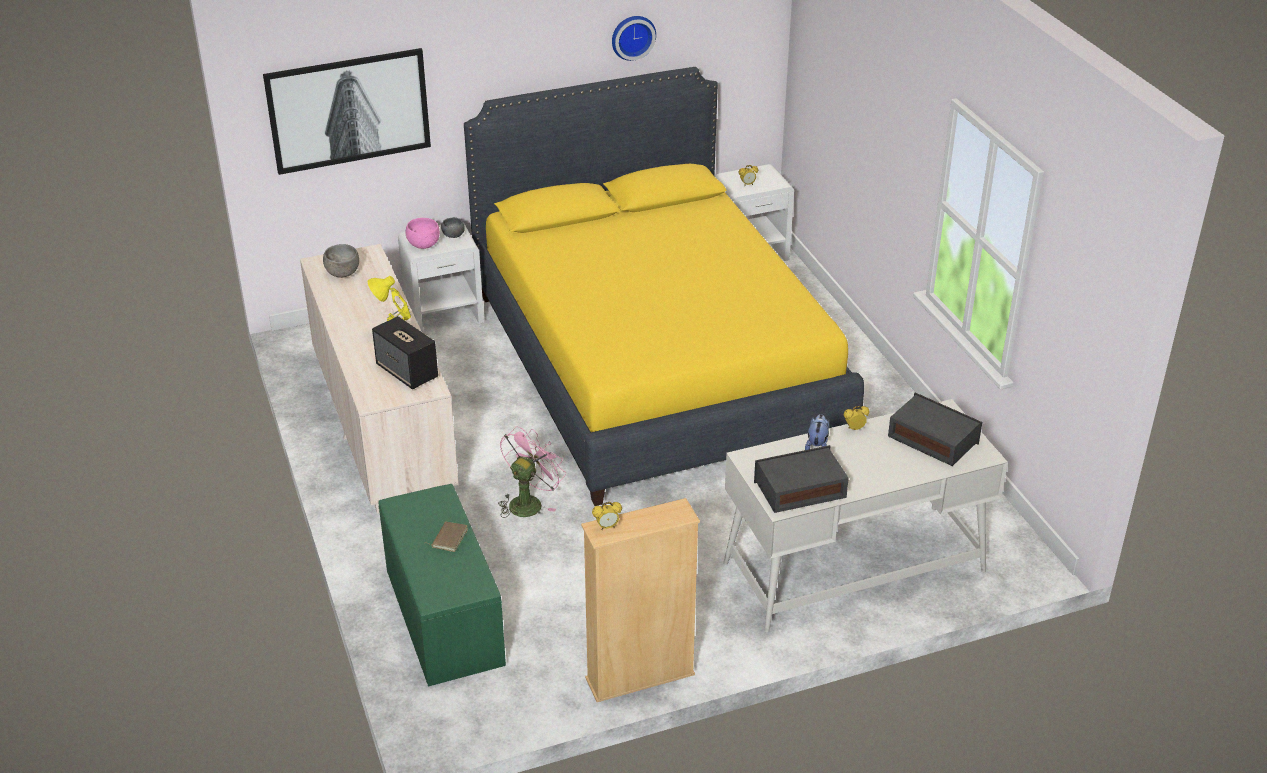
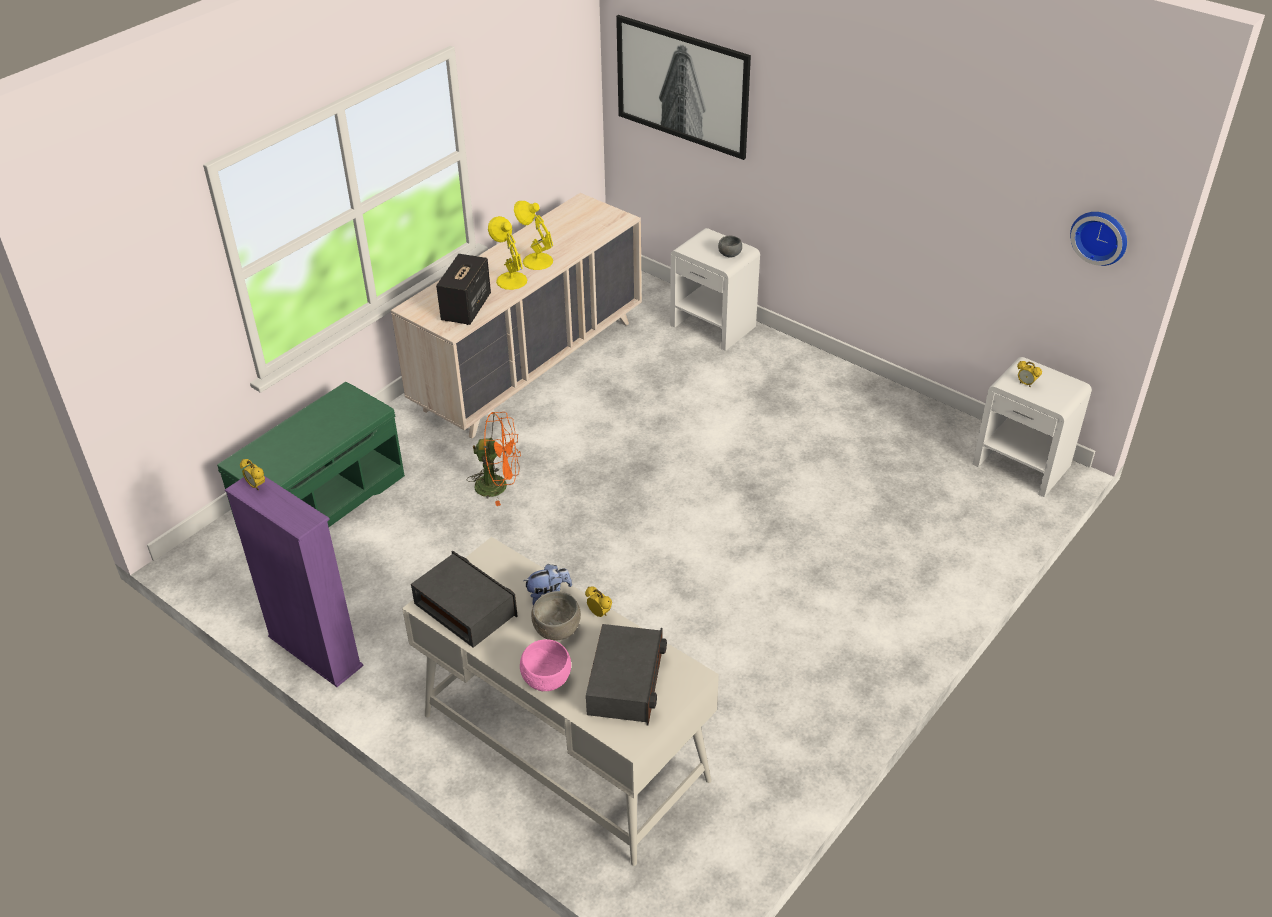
camera: 60 degrees right, 5 degrees up
grey bowl [323,244,359,278] -> grey bowl moved to [531,591,581,641]
pink bowl [405,218,440,249] -> pink bowl moved to [520,639,571,691]
brown book [428,521,468,552] -> none
yellow bed [464,67,864,506] -> none
pink fan [498,426,566,518] -> orange fan [467,412,521,506]
beige bookcase [581,498,700,702] -> purple bookcase [225,476,364,687]
wall clock [612,16,656,61] -> wall clock moved to [1070,212,1127,266]
none -> yellow table lamp [514,201,553,270]

